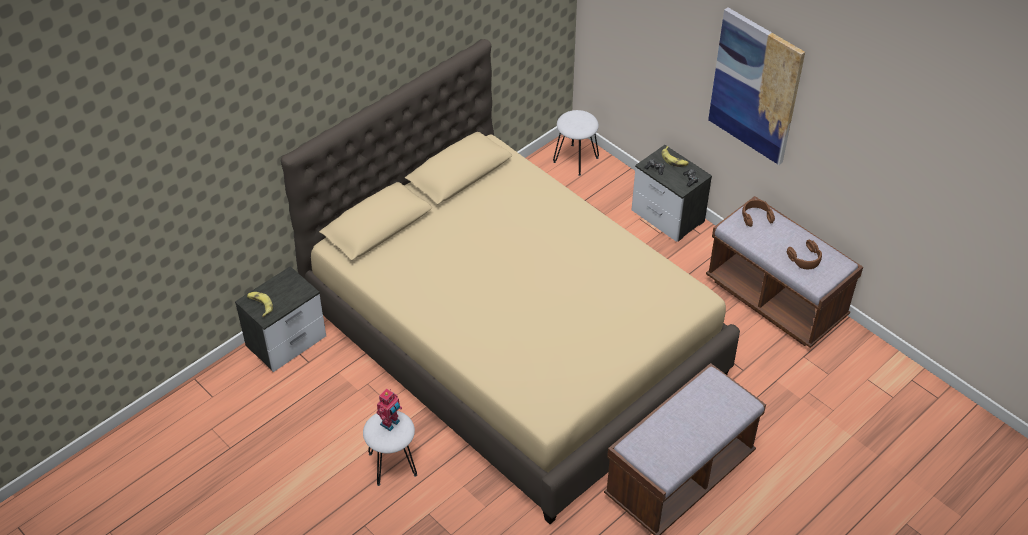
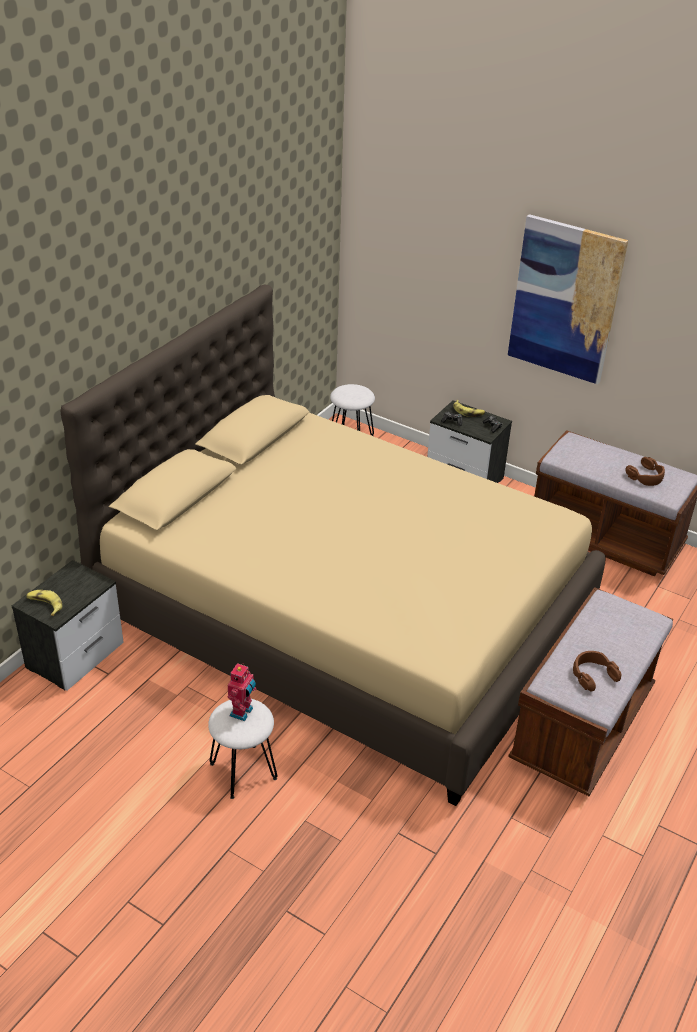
camera: 15 degrees left, 10 degrees down
brown headphones [742,199,775,227] -> brown headphones moved to [573,651,622,692]

